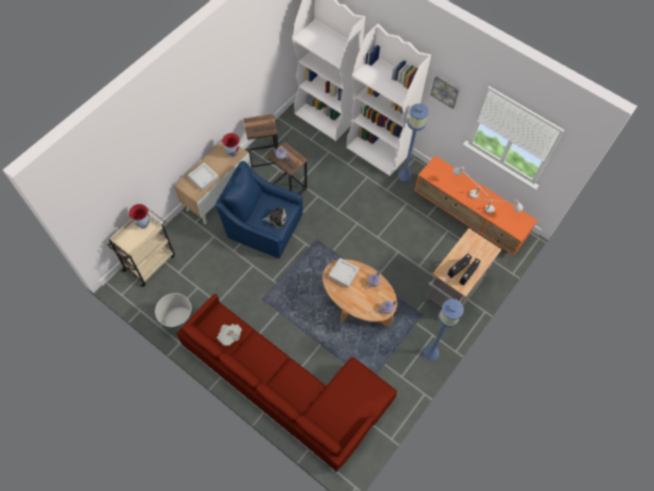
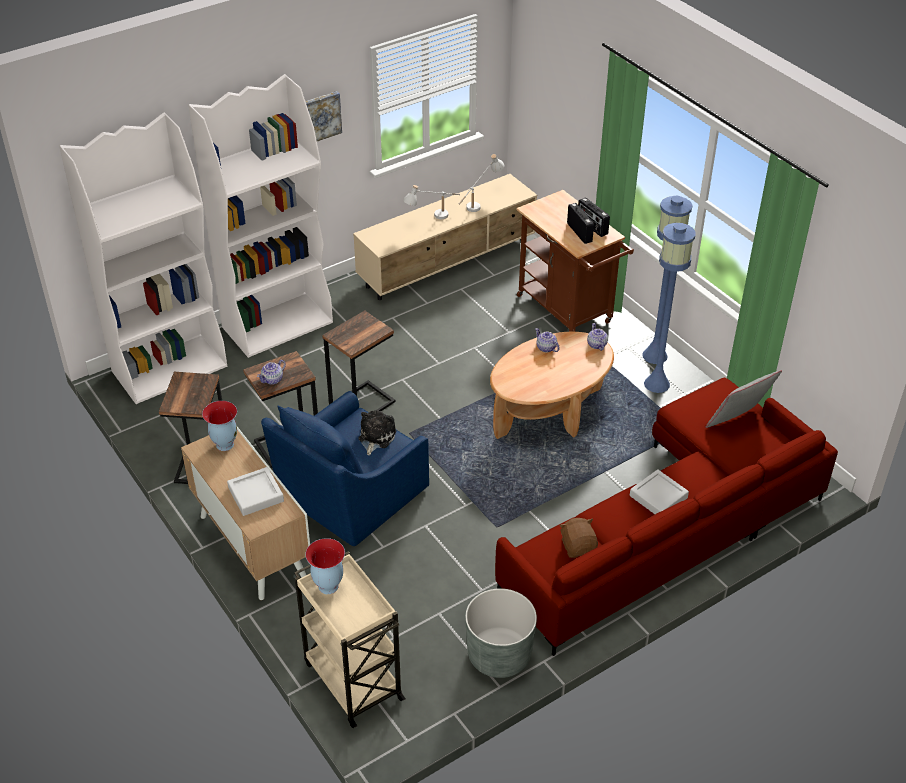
camera: 70 degrees left, 20 degrees down
newspaper [217,324,242,346] -> brown plush toy [559,518,598,558]
grey tray [329,258,359,288] -> grey tray moved to [630,469,689,514]
blue floor lamp [398,103,429,181] -> blue floor lamp moved to [644,223,695,393]
orange tv stand [414,156,538,256] -> beige tv stand [353,174,537,300]
grey cart [424,228,502,307] -> brown cart [517,190,634,332]
none -> side table [322,310,396,411]
none -> grey pillow [706,370,782,428]

